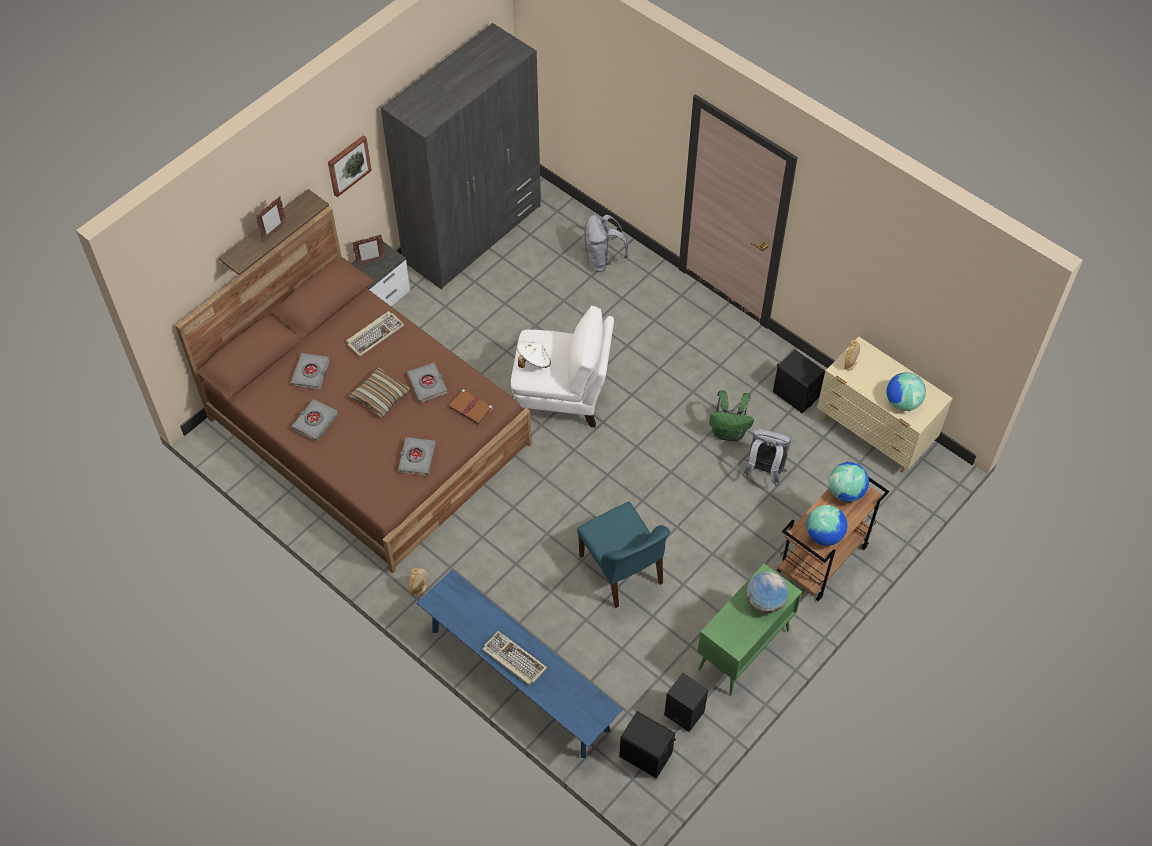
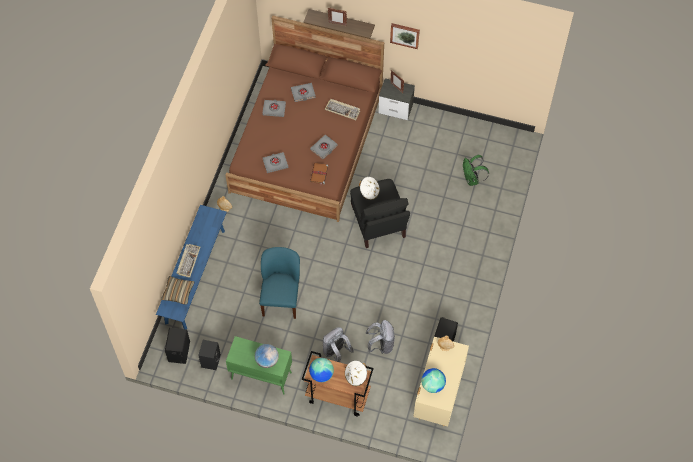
camera: 65 degrees right, 5 degrees up
pillow [349,367,410,417] -> pillow moved to [161,276,195,304]
grey wardrobe [381,23,541,290] -> none
white armchair [511,306,614,428] -> black armchair [350,179,410,248]
blue chair [577,502,670,608] -> blue chair turned 150 degrees clockwise [259,247,300,319]
grey backpack [584,215,629,272] -> grey backpack moved to [323,327,354,362]
green backpack [710,390,754,441] -> green backpack moved to [463,155,489,186]
globe [829,462,869,502] -> white hat [345,360,367,386]

